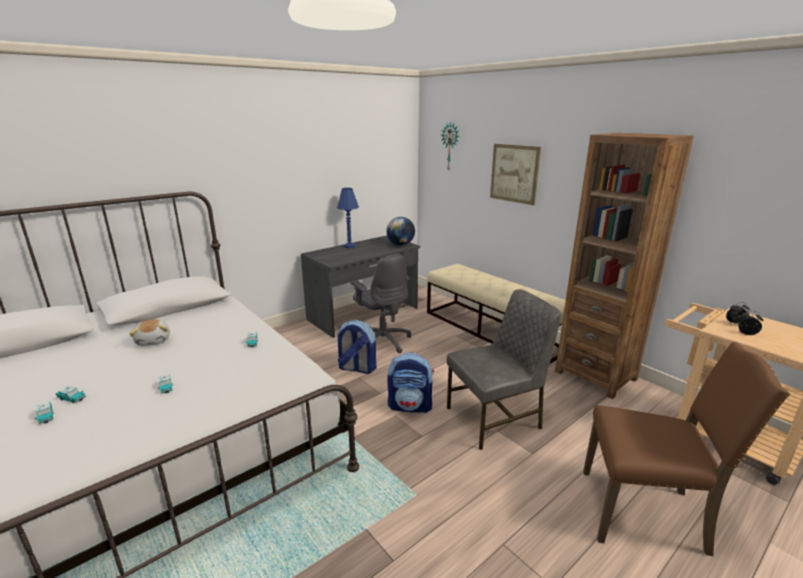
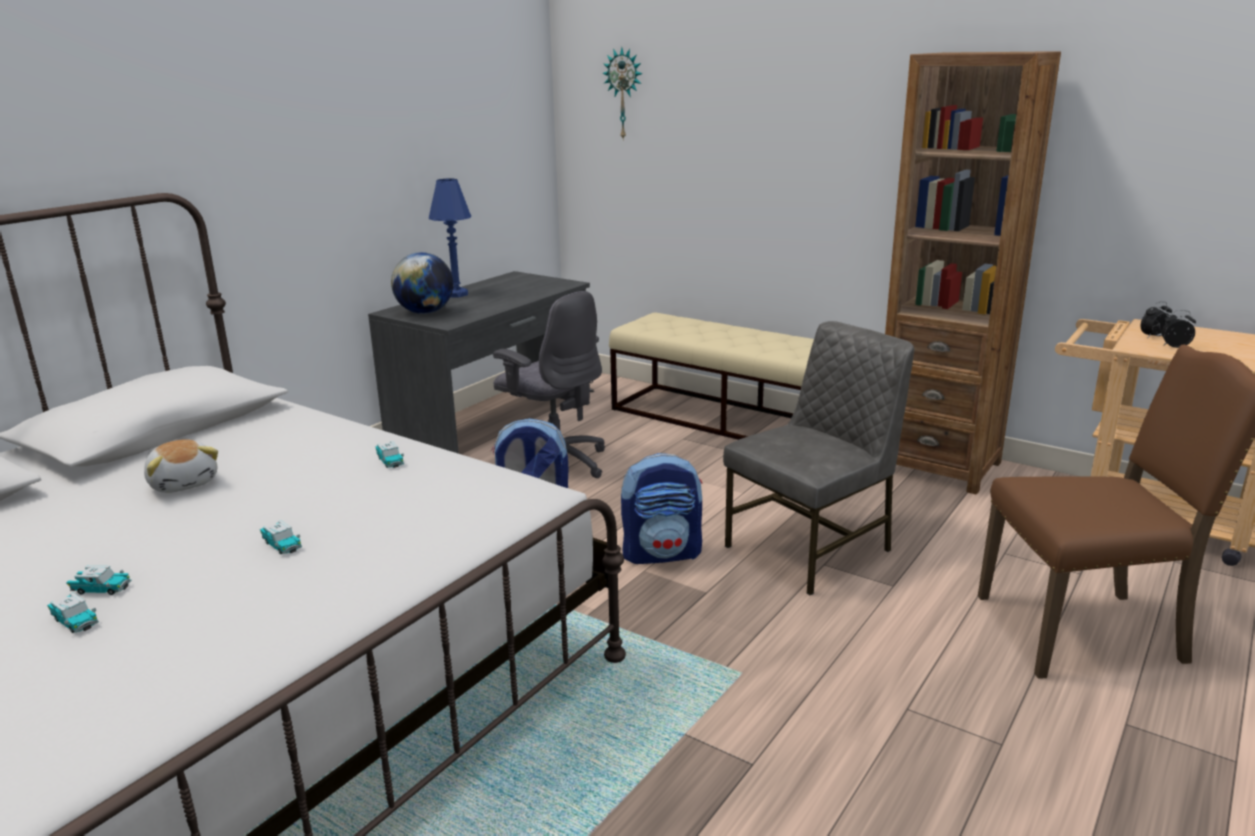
camera: 15 degrees left, 0 degrees up
globe [386,217,415,246] -> globe moved to [391,252,453,314]
picture [490,144,541,205] -> none

